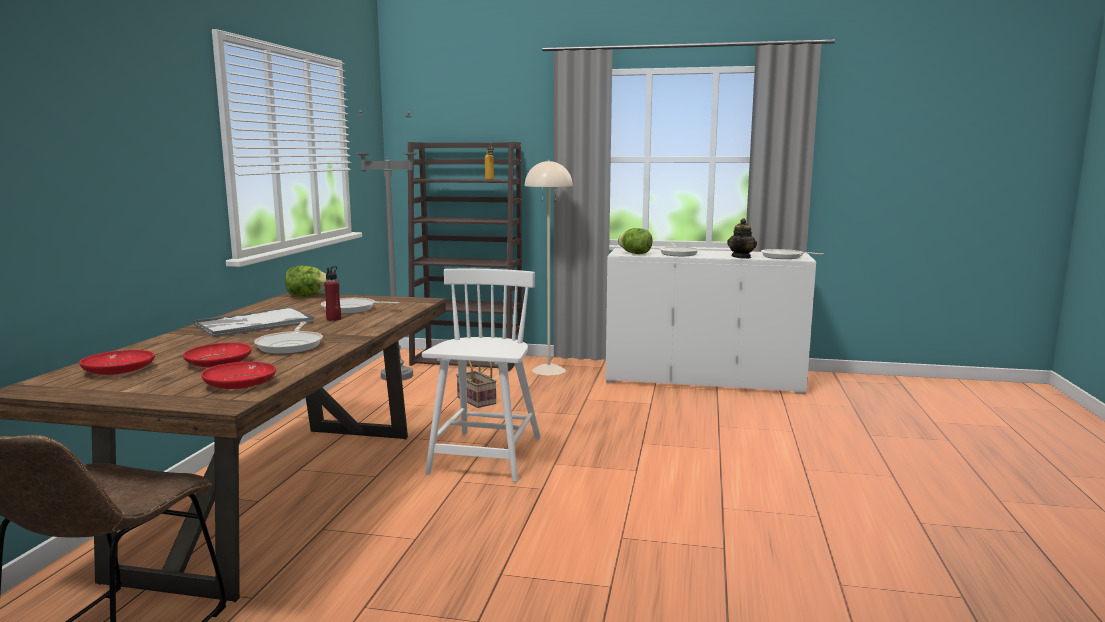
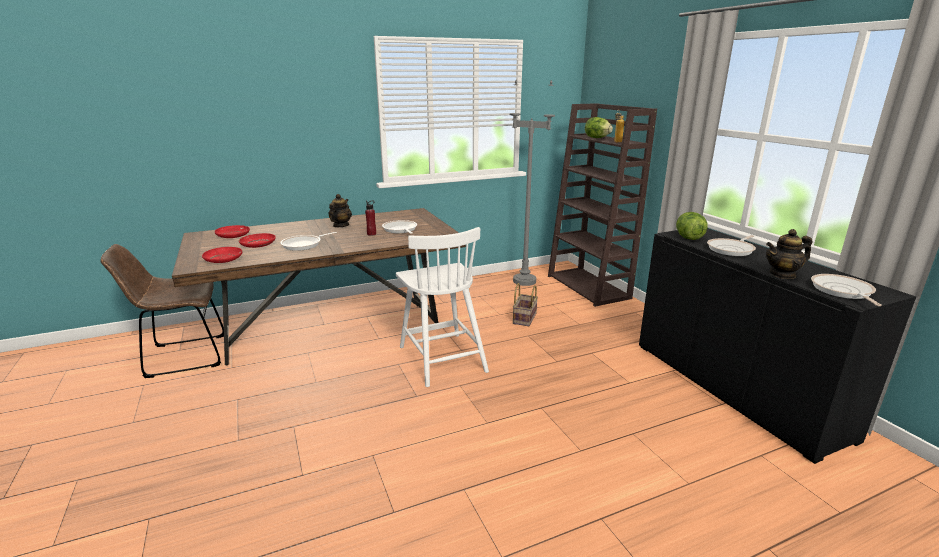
camera: 55 degrees right, 10 degrees up
tray [194,307,315,337] -> teapot [328,194,352,227]
lettuce [285,265,326,297] -> lettuce moved to [585,117,613,138]
white chair [422,269,541,482] -> white chair turned 90 degrees clockwise [396,227,489,387]
beige floor lamp [525,160,573,376] -> none
white cabinet [606,248,816,394] -> black cabinet [639,229,916,464]

